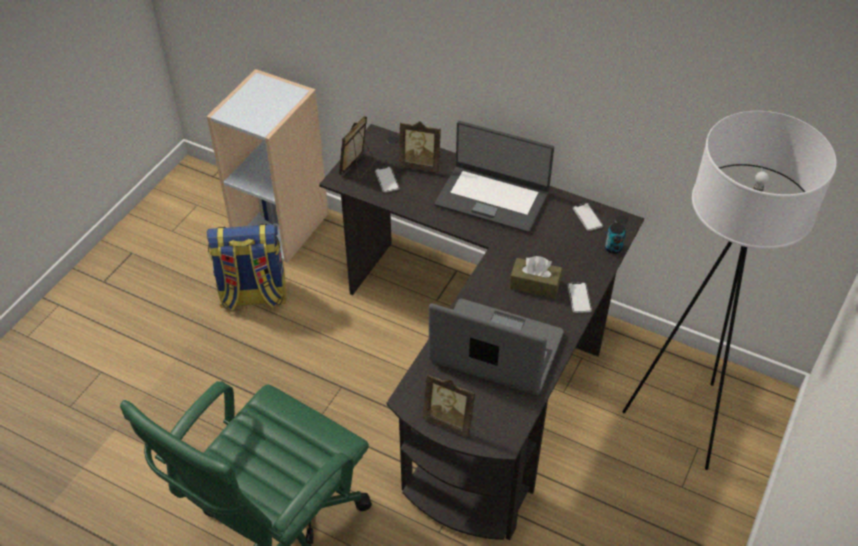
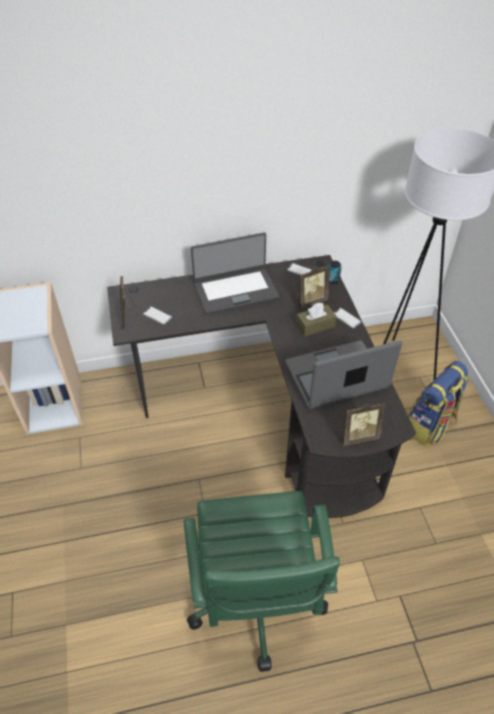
camera: 40 degrees left, 0 degrees up
backpack [207,224,287,311] -> backpack moved to [408,361,469,447]
picture frame [399,121,441,172] -> picture frame moved to [296,265,329,309]

